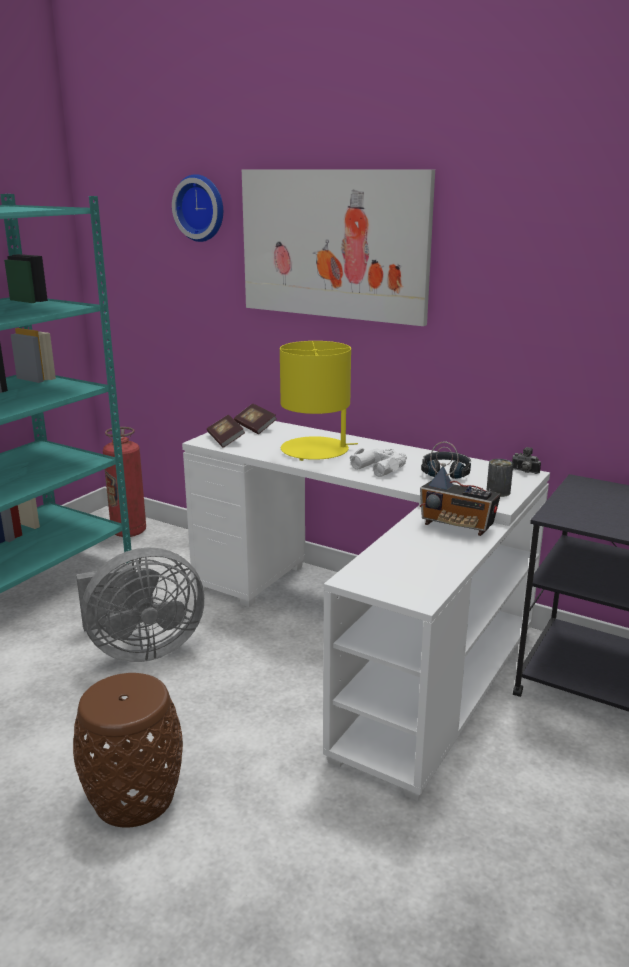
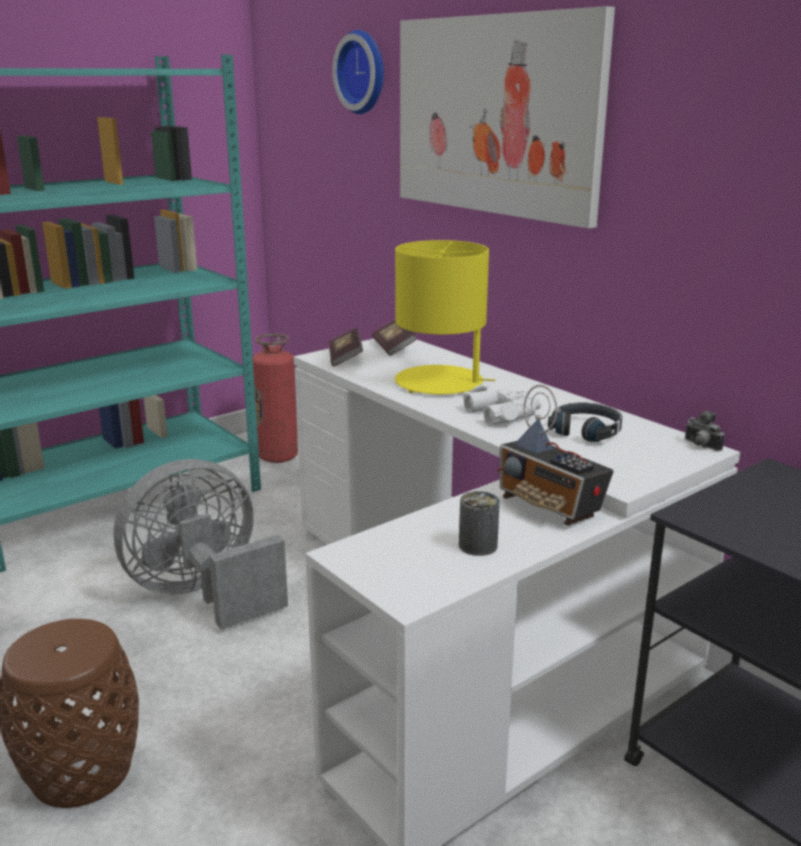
camera: 20 degrees right, 0 degrees up
grey fan [76,547,204,662] -> grey fan turned 150 degrees clockwise [113,459,288,630]
can [486,459,513,497] -> can moved to [459,491,500,556]

